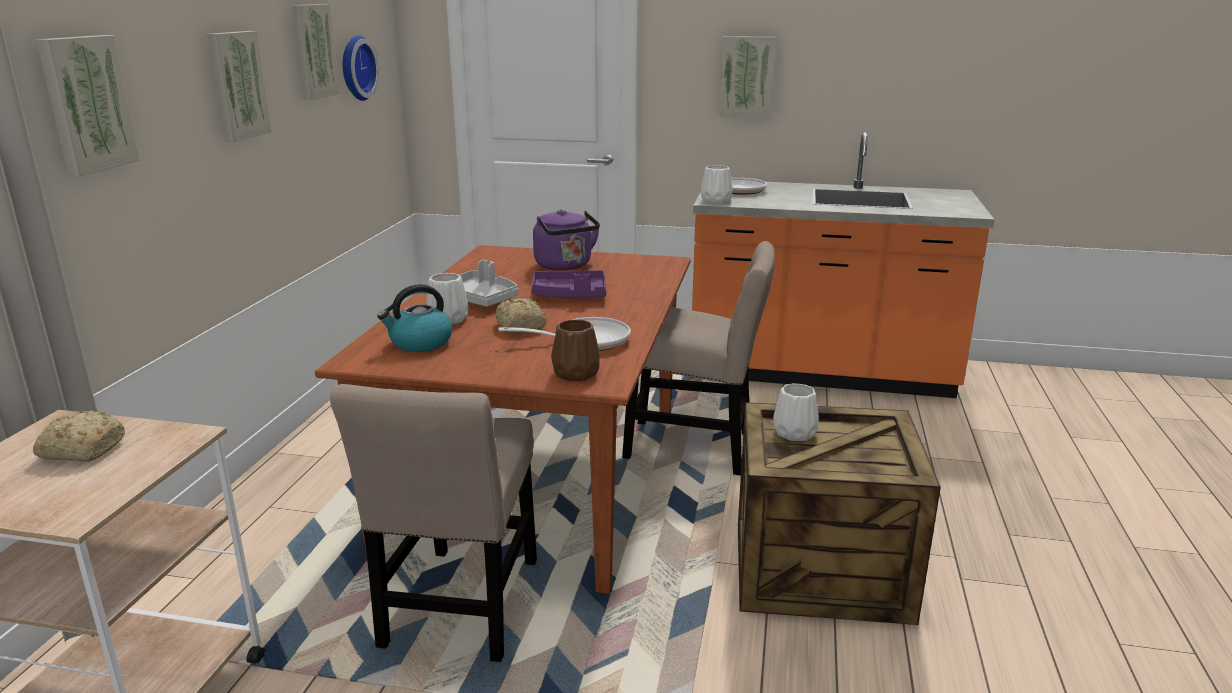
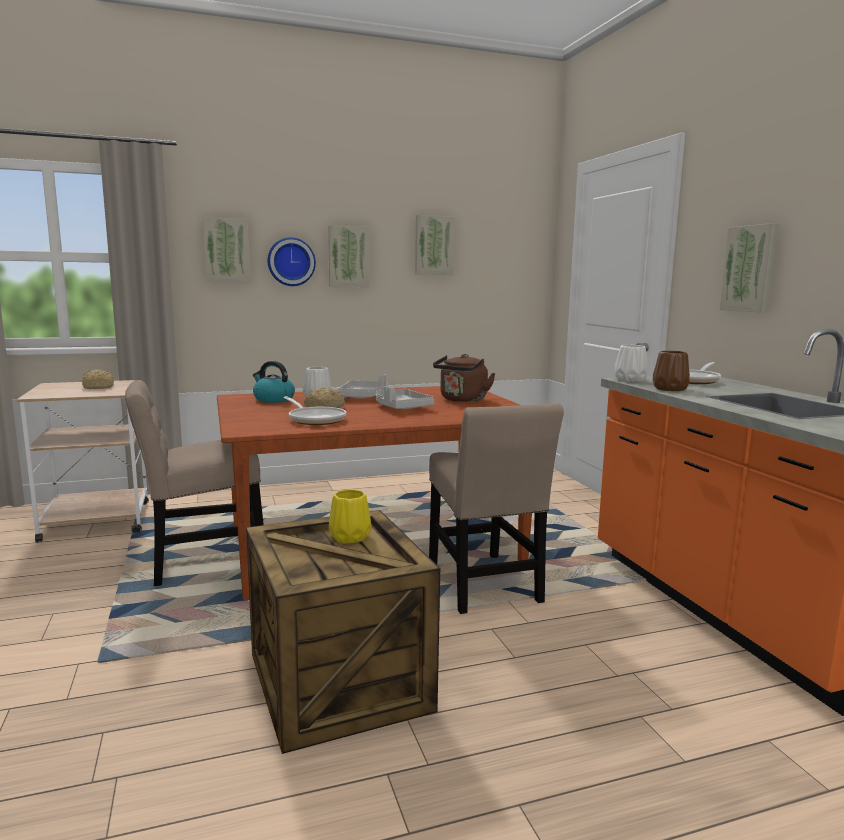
camera: 60 degrees right, 10 degrees down
wall clock [343,35,379,101] -> wall clock moved to [268,237,316,286]
purple tray [531,270,606,298] -> grey tray [376,386,434,409]
purple kettle [533,209,600,270] -> brown kettle [433,354,496,402]
brown vase [551,319,600,381] -> brown vase moved to [653,351,690,391]
white vase [773,383,819,441] -> yellow vase [329,489,372,544]

